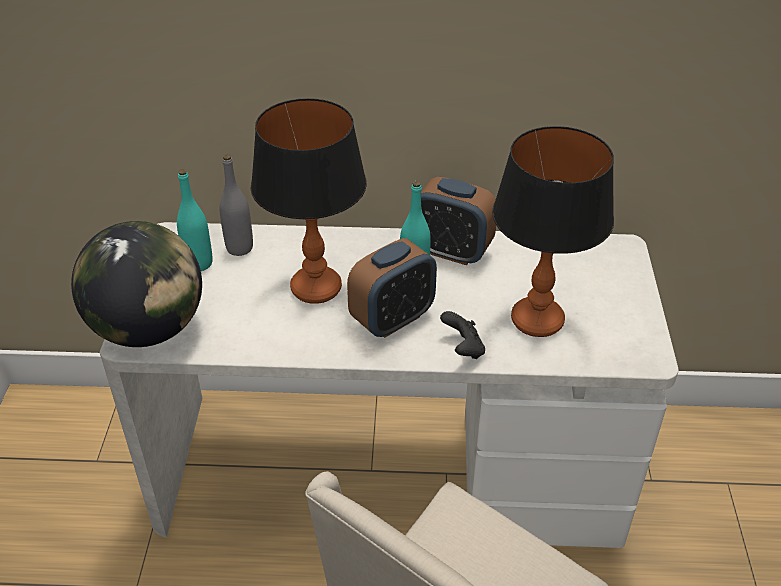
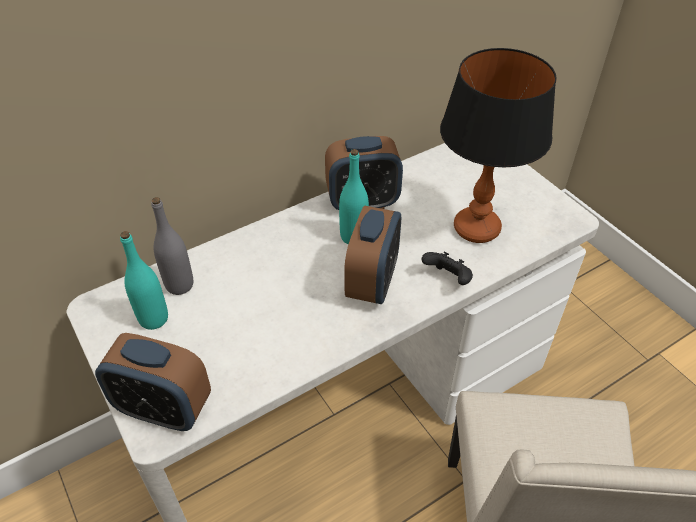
camera: 35 degrees left, 5 degrees up
globe [71,221,202,347] -> alarm clock [95,333,211,431]
table lamp [251,98,367,304] -> none

